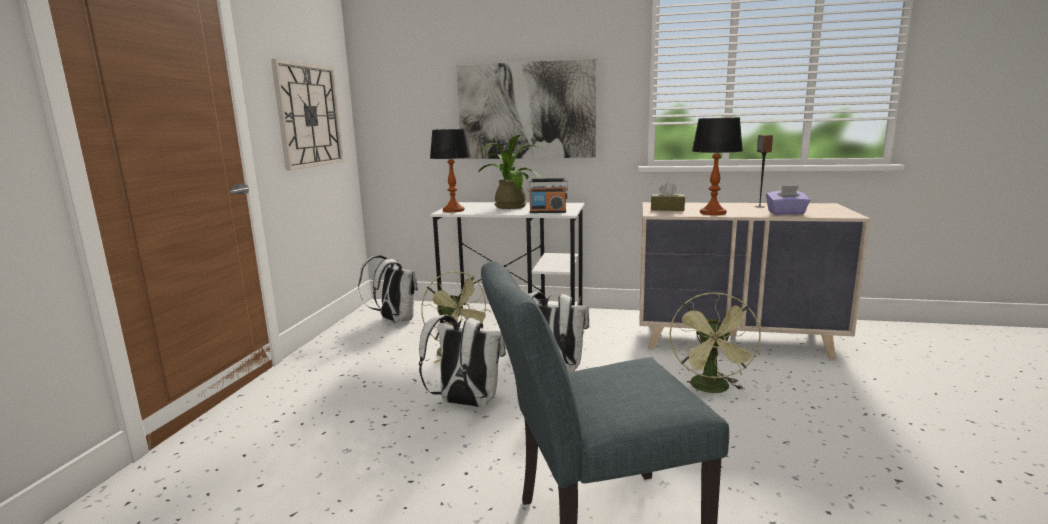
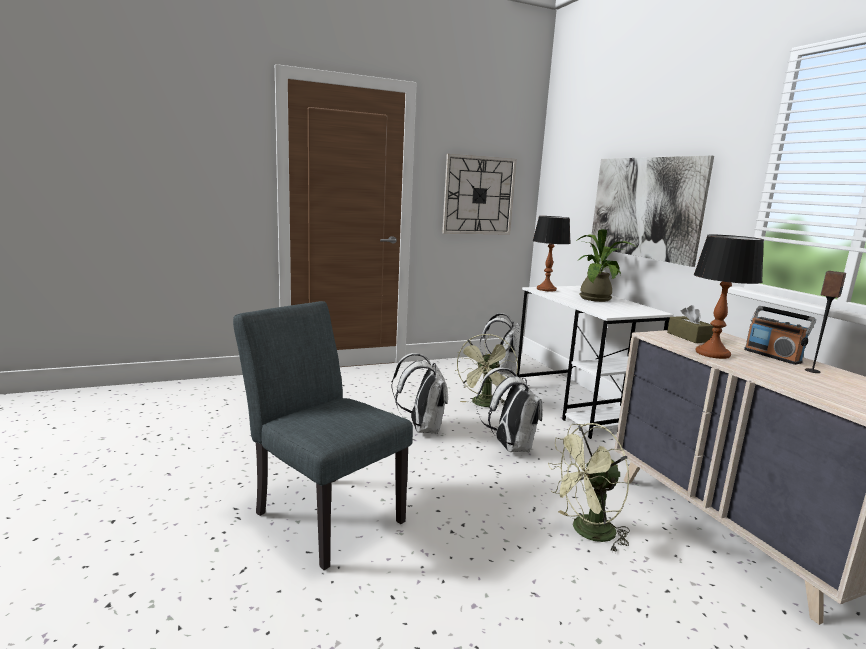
camera: 55 degrees right, 0 degrees up
radio [528,178,568,213] -> radio moved to [744,306,816,365]
purple tissue box [766,186,810,215] -> none

